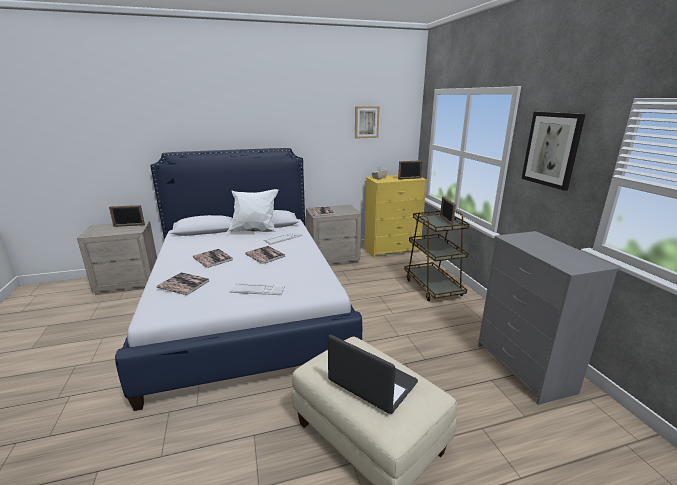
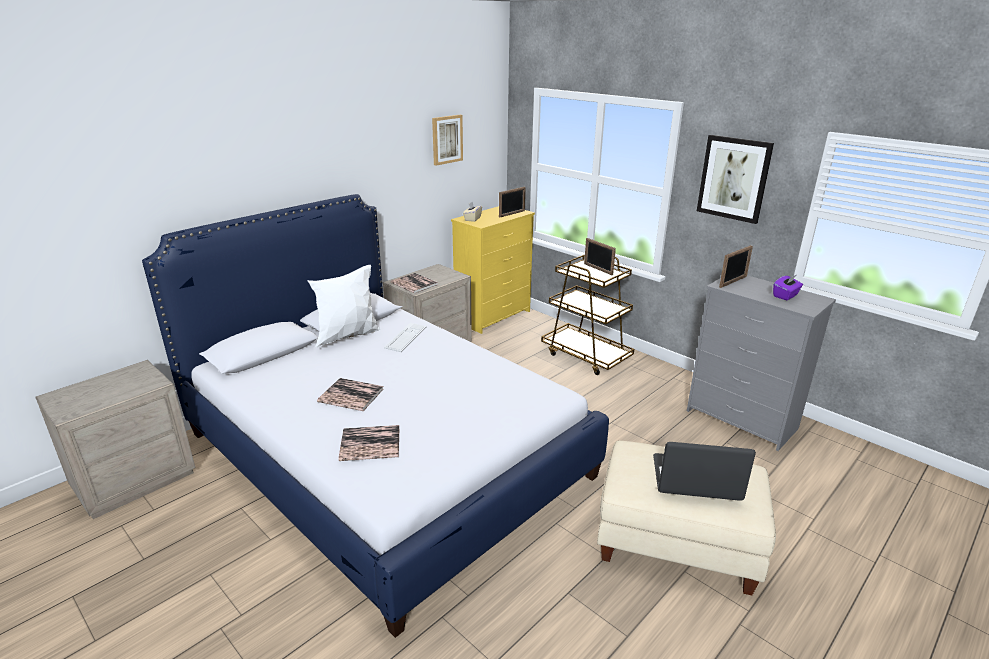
camera: 30 degrees left, 5 degrees up
picture frame [109,205,145,227] -> picture frame moved to [719,245,753,288]
keyboard [230,283,285,295] -> none
book [245,246,285,264] -> none
none -> purple tissue box [773,275,803,300]

